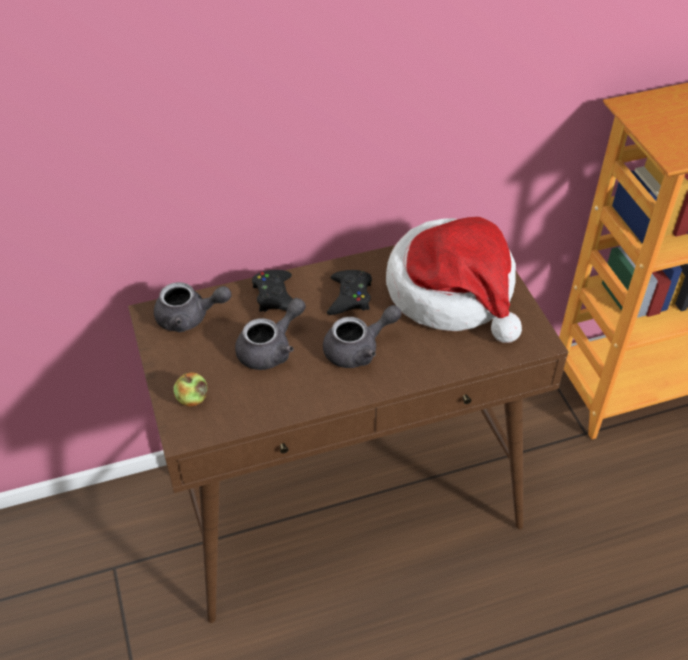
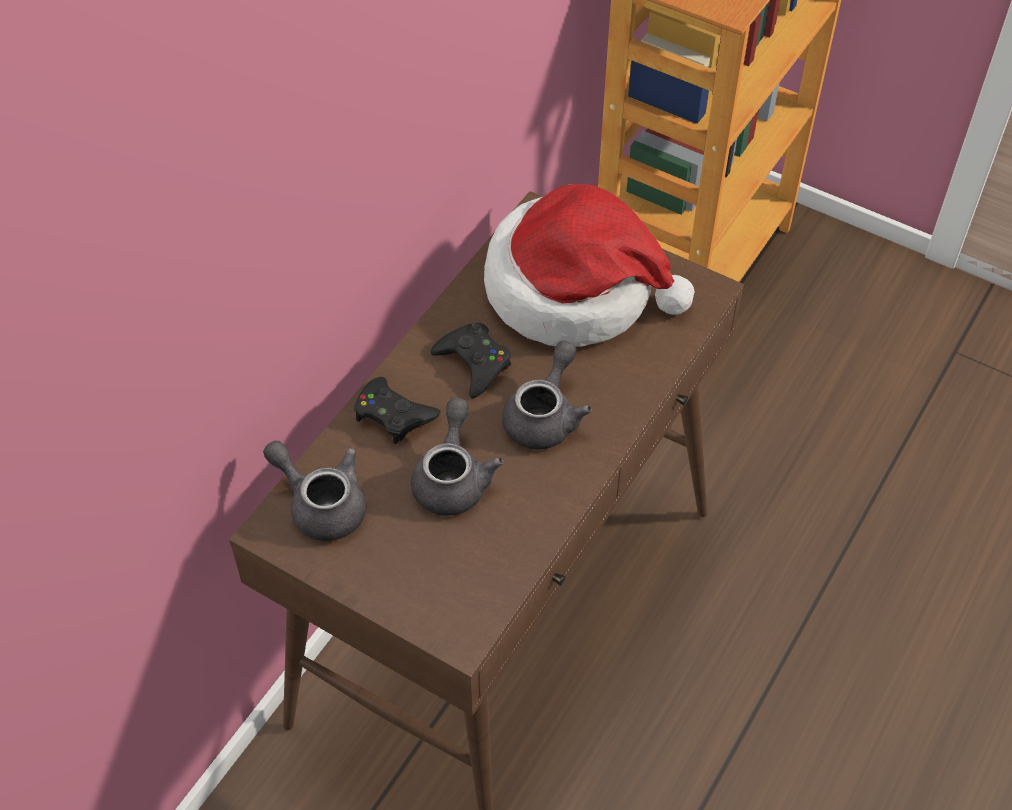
camera: 40 degrees left, 5 degrees up
grey teapot [154,282,231,332] -> grey teapot turned 105 degrees counterclockwise [263,441,366,541]
apple [174,372,208,406] -> none

